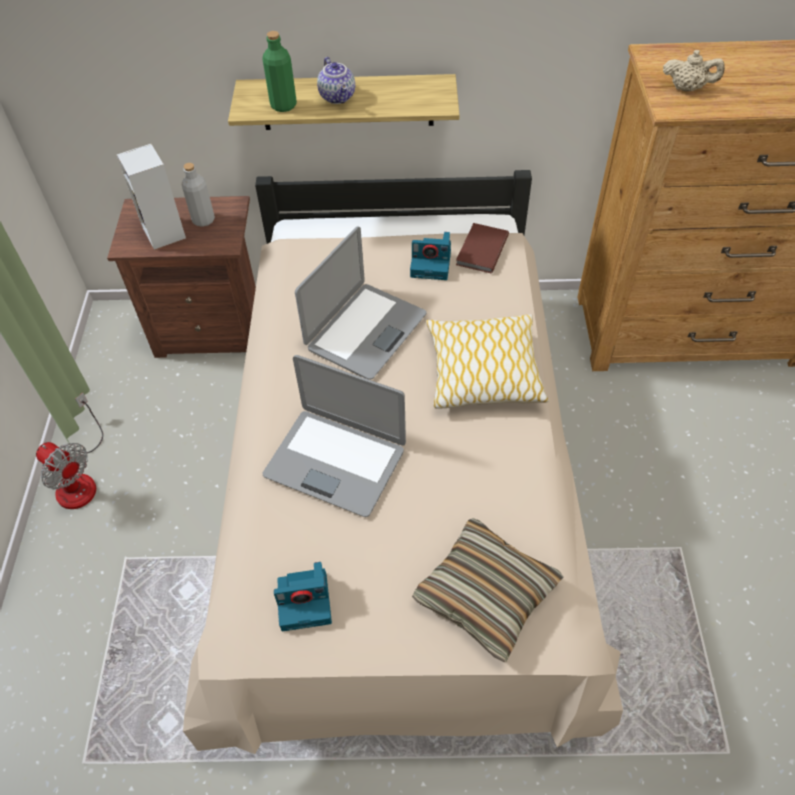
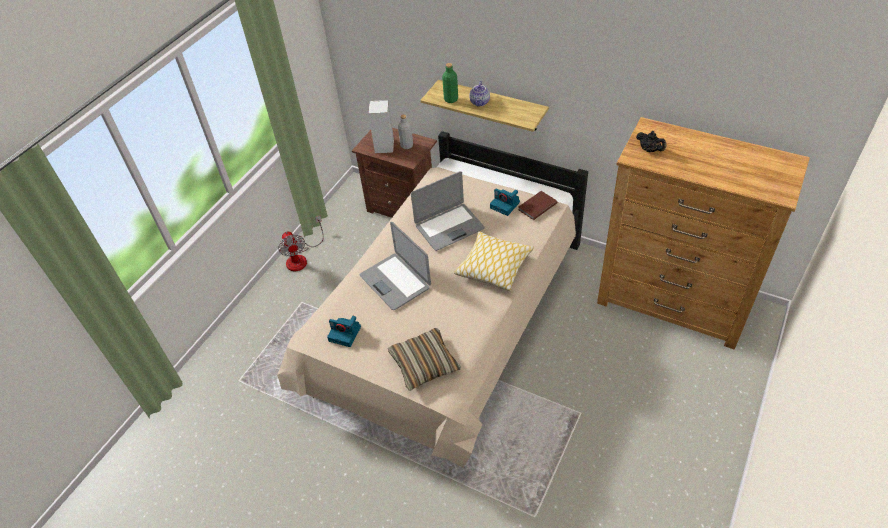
camera: 30 degrees right, 5 degrees down
beige teapot [663,50,725,91] -> black teapot [636,131,666,152]

